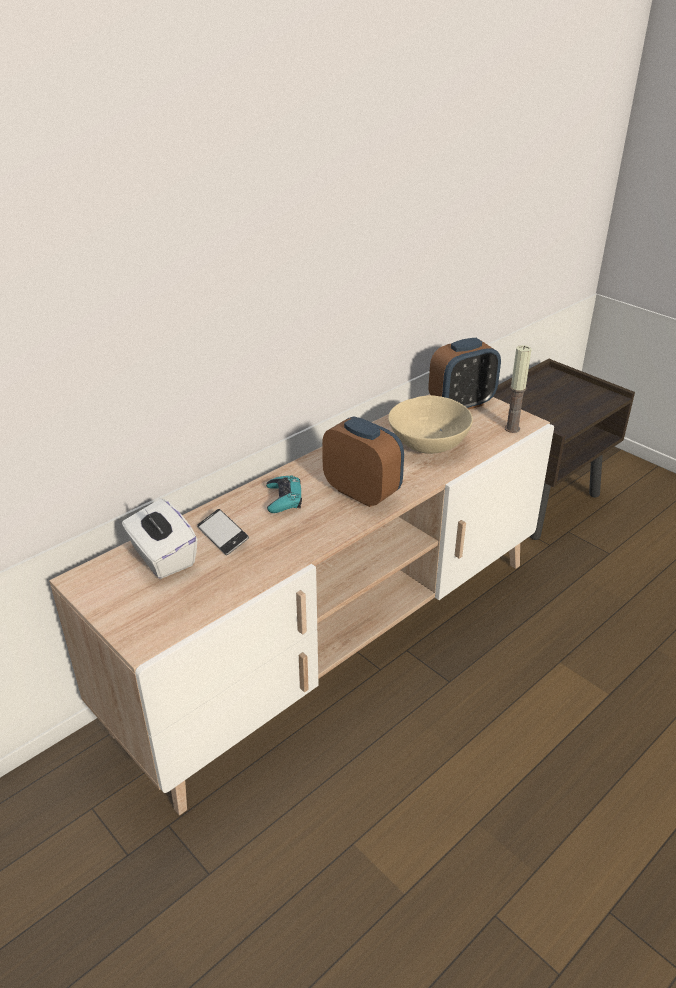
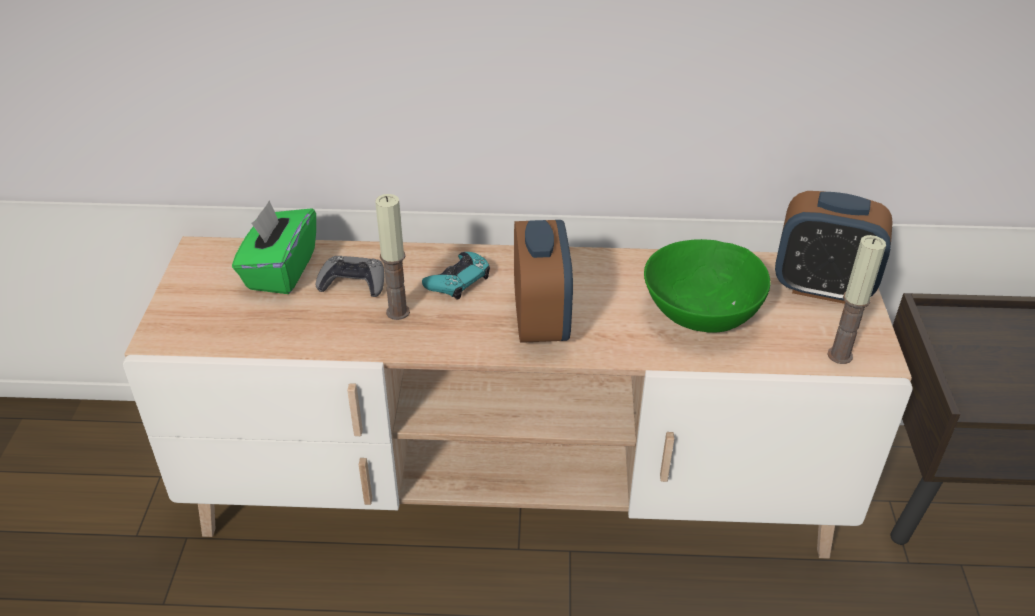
camera: 45 degrees right, 5 degrees up
white tissue box [122,499,197,579] -> green tissue box [232,201,316,294]
phone [197,509,249,555] -> grey game controller [316,256,384,297]
beige bowl [388,395,473,454] -> green bowl [644,239,770,333]
none -> candle [375,194,410,320]

